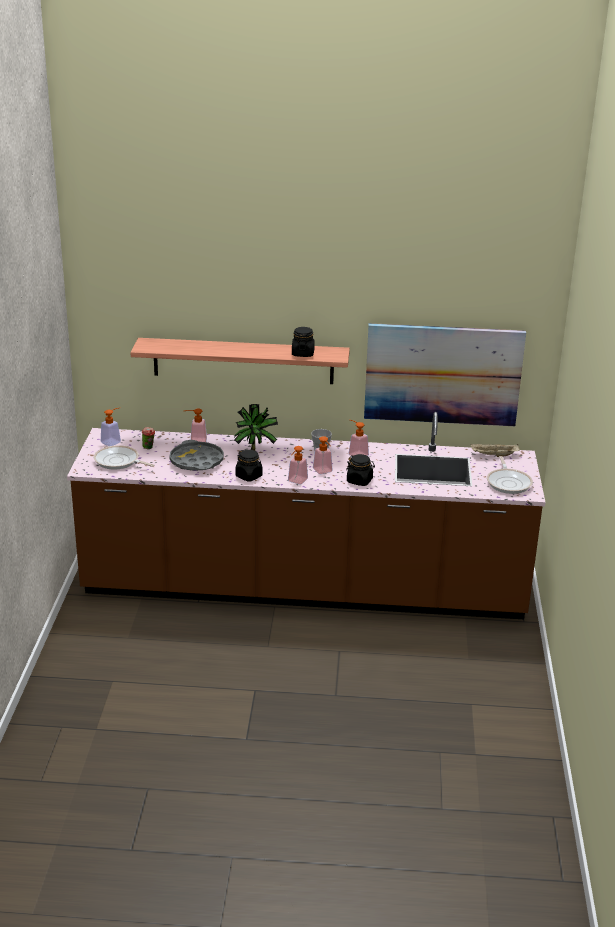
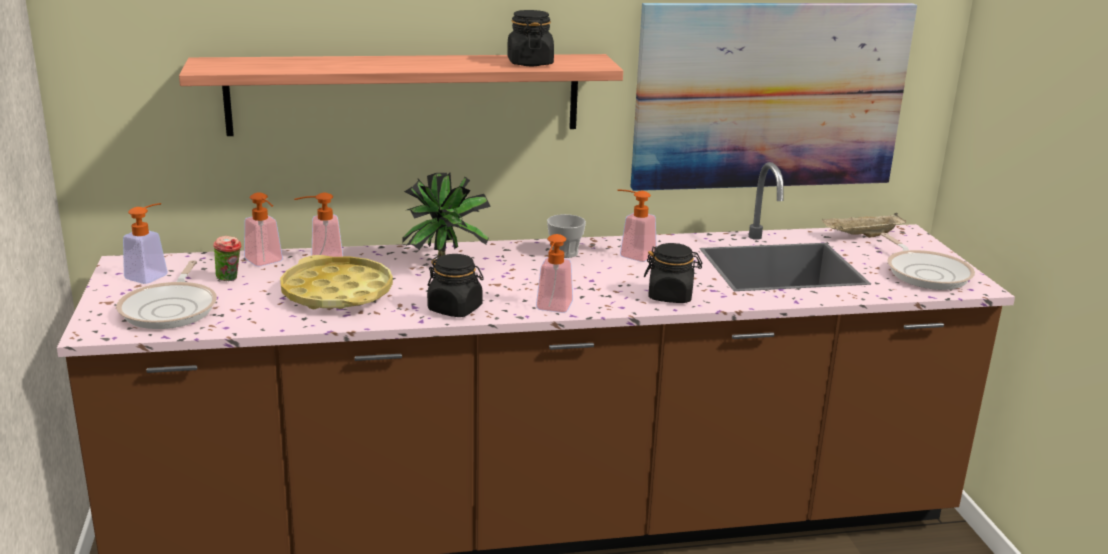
camera: 15 degrees left, 5 degrees down
frying pan [94,445,154,470] -> frying pan turned 105 degrees counterclockwise [116,260,217,329]
grey tray [169,440,224,471] -> yellow tray [280,255,393,309]
soap dispenser [313,436,333,474] -> soap dispenser moved to [244,192,283,266]

